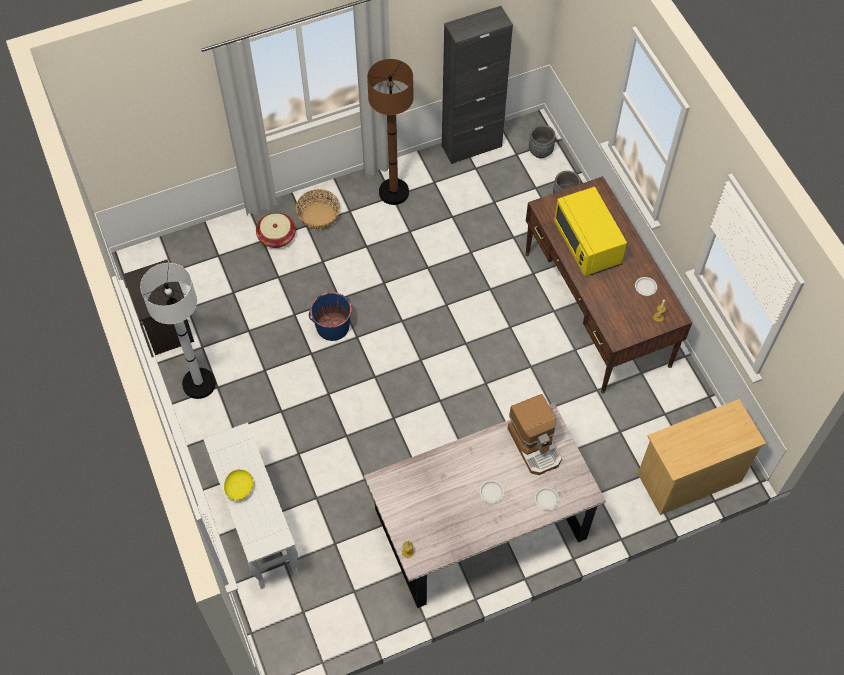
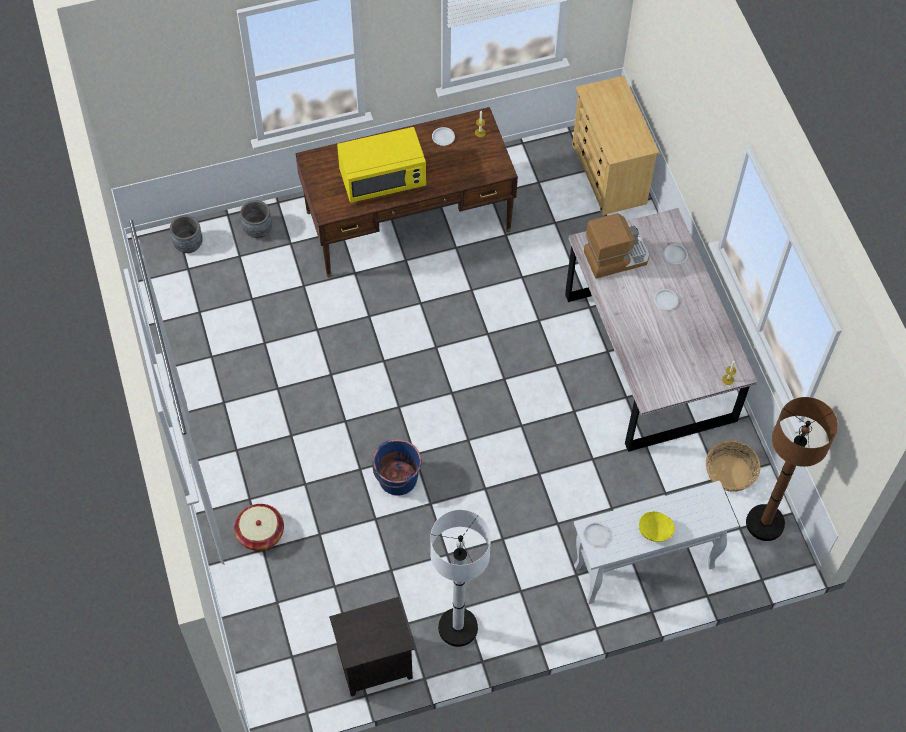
camera: 85 degrees left, 0 degrees up
basket [296,189,340,230] -> basket moved to [706,441,760,492]
brown floor lamp [367,59,414,205] -> brown floor lamp moved to [746,397,838,541]
black cabinet [442,6,513,164] -> none
none -> white plate [583,522,610,547]

